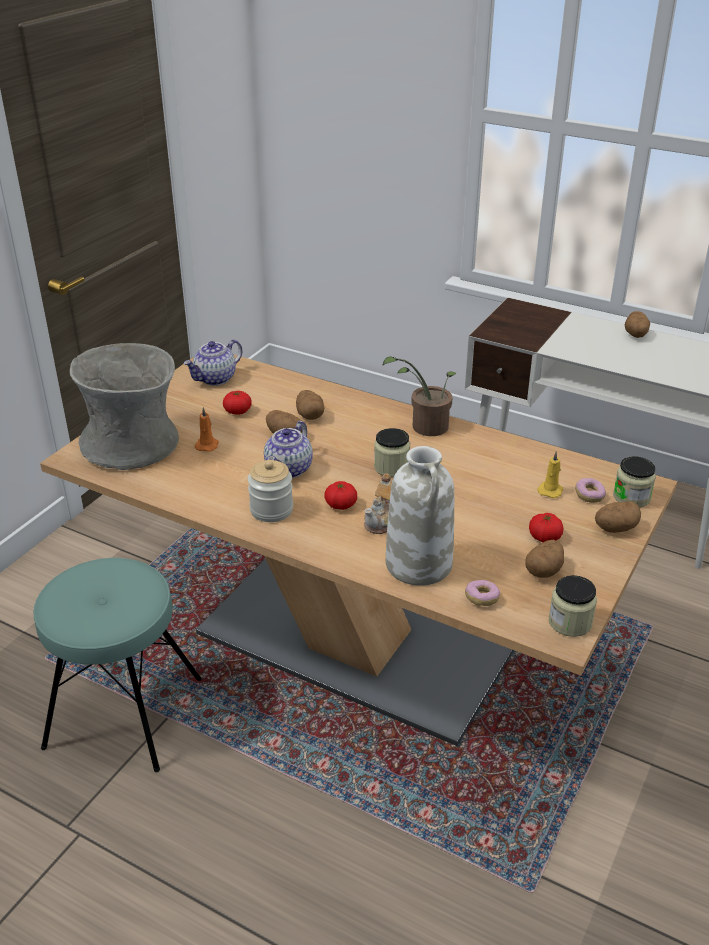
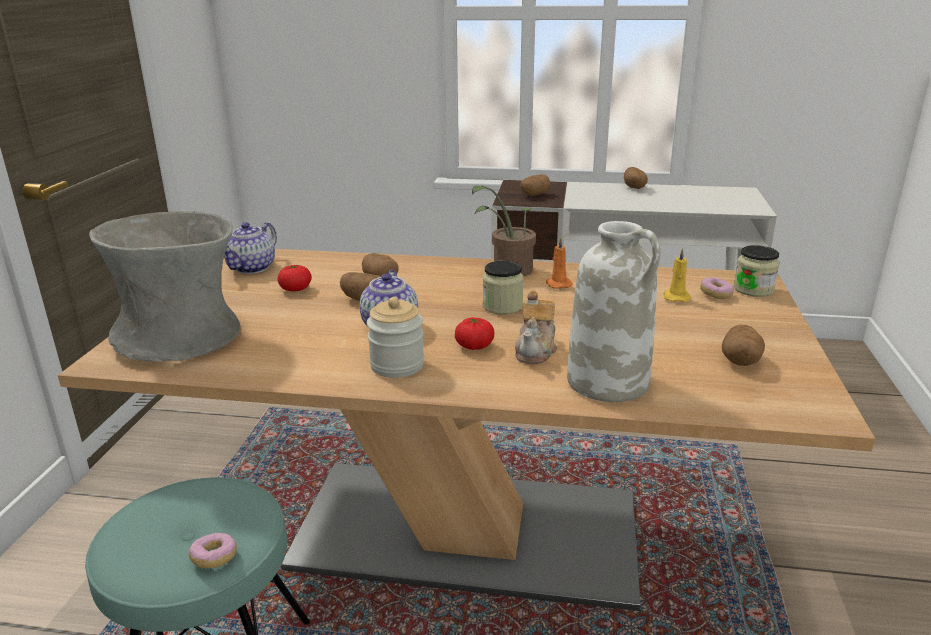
camera: 20 degrees left, 10 degrees down
orange candle [195,407,219,452] -> orange candle moved to [546,237,573,289]
donut [465,580,500,606] -> donut moved to [189,533,237,569]
tomato [529,513,563,542] -> none
jar [549,575,597,637] -> none
potato [595,502,641,533] -> potato moved to [520,174,550,196]

